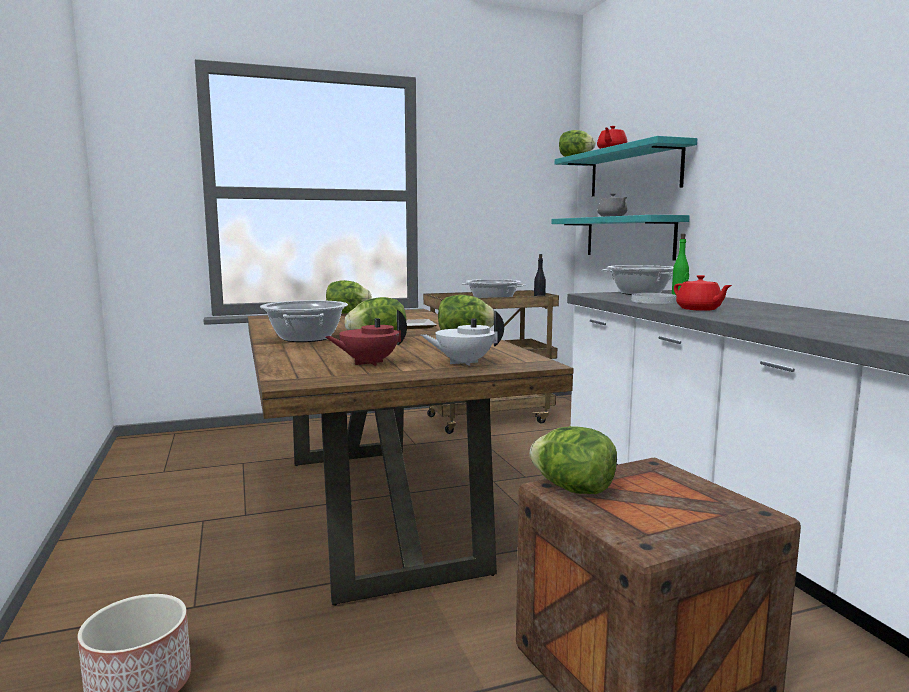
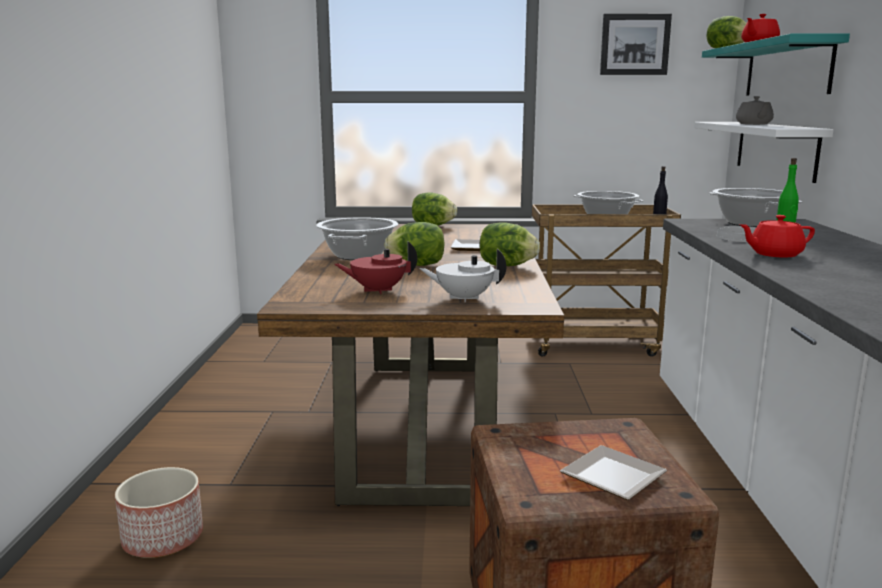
camera: 20 degrees right, 5 degrees up
lettuce [530,426,617,494] -> none
turquoise shelf [551,215,690,260] -> white shelf [694,122,834,183]
red teapot [674,275,732,311] -> red teapot turned 90 degrees clockwise [739,215,815,257]
none -> plate [560,445,667,500]
none -> picture [600,14,672,75]

